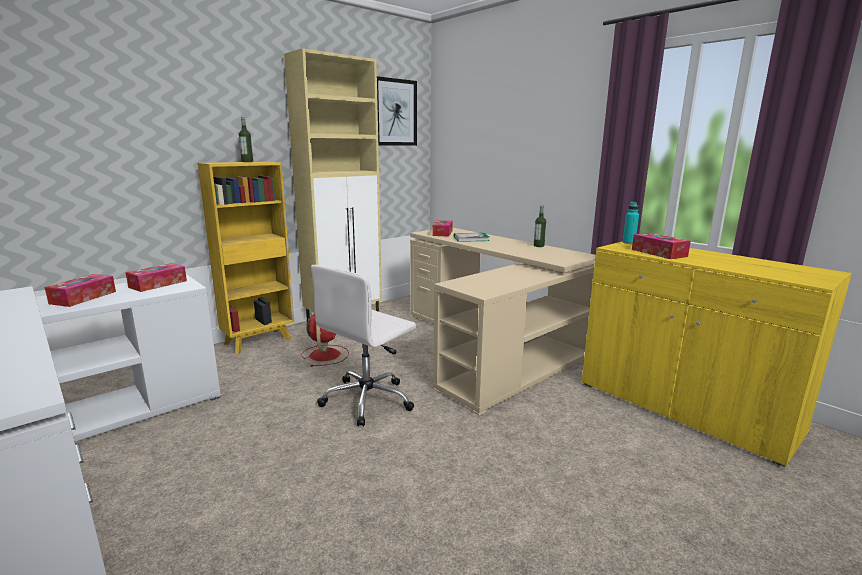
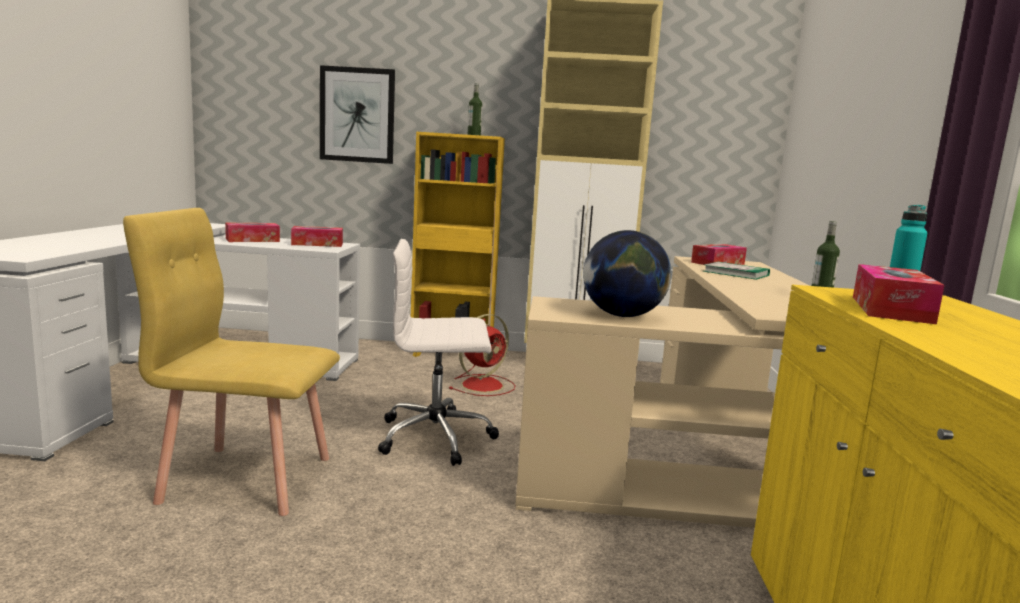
camera: 45 degrees right, 5 degrees down
picture [377,76,417,146] -> picture moved to [320,65,395,164]
none -> yellow chair [123,208,340,516]
none -> globe [583,230,671,317]

